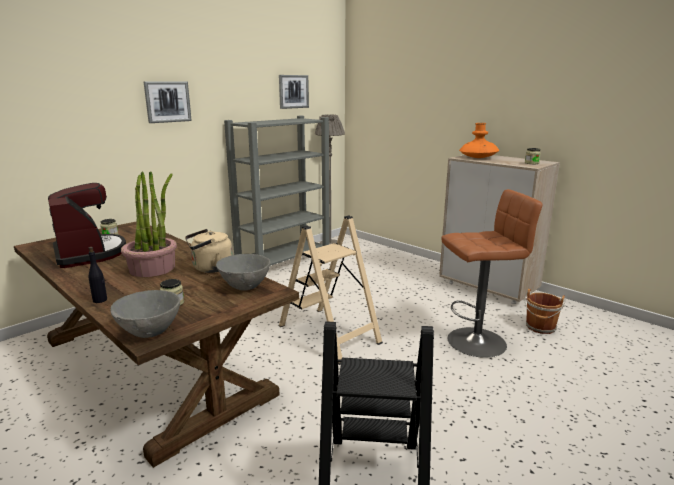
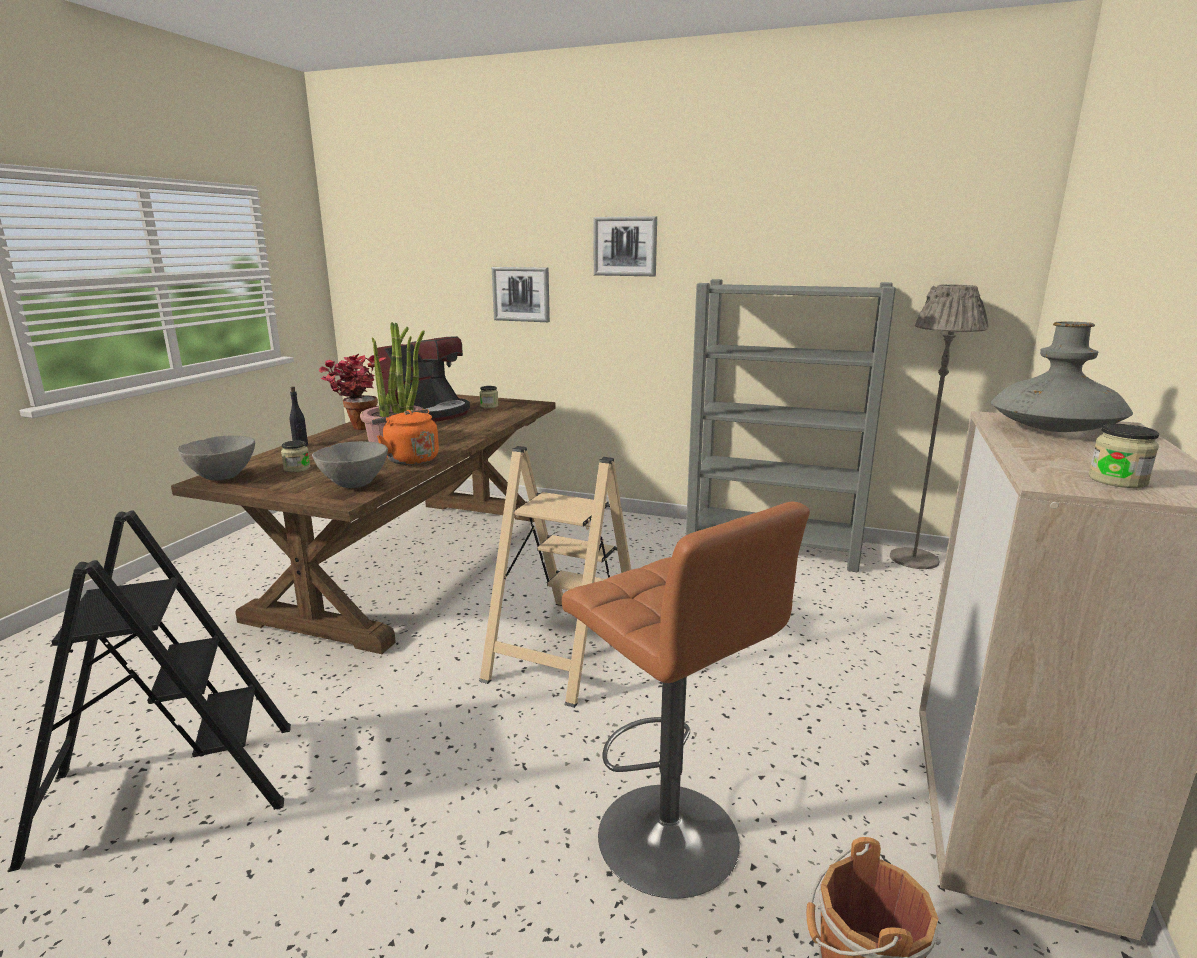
camera: 65 degrees right, 0 degrees up
beige kettle [185,229,233,273] -> orange kettle [372,409,439,465]
picture [279,75,309,109] -> picture moved to [492,267,550,322]
orange vase [459,123,499,158] -> grey vase [991,322,1133,432]
none -> potted plant [319,354,386,430]

